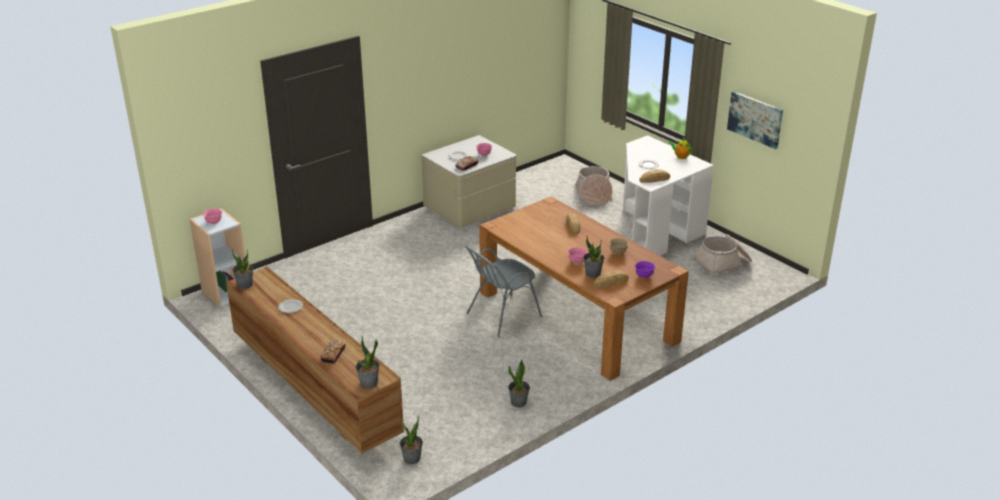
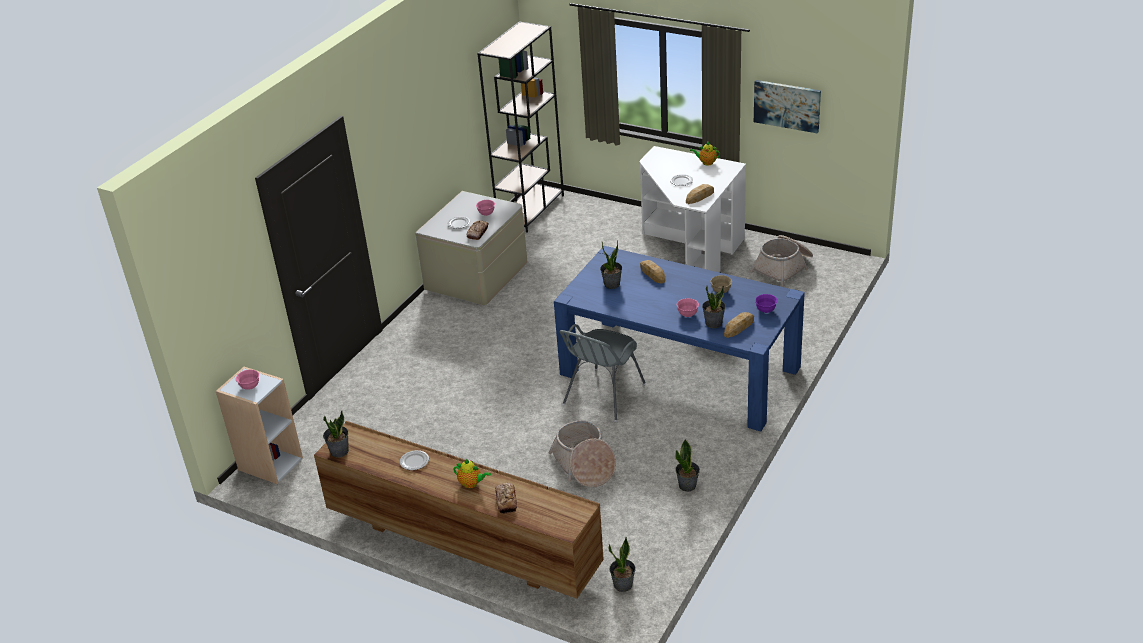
camera: 20 degrees left, 5 degrees up
potted plant [356,336,380,388] -> potted plant moved to [600,240,622,289]
brown dining table [479,197,689,381] -> blue dining table [554,246,805,431]
basket [575,166,612,206] -> basket moved to [548,420,616,487]
none -> teapot [453,459,491,488]
none -> bookcase [477,21,564,233]

